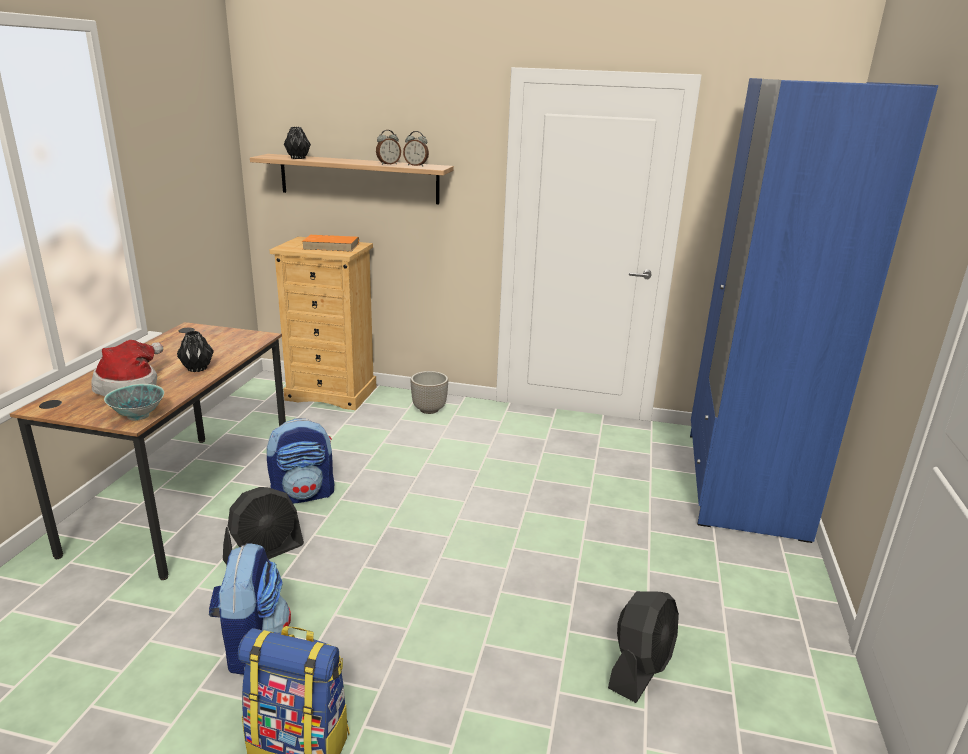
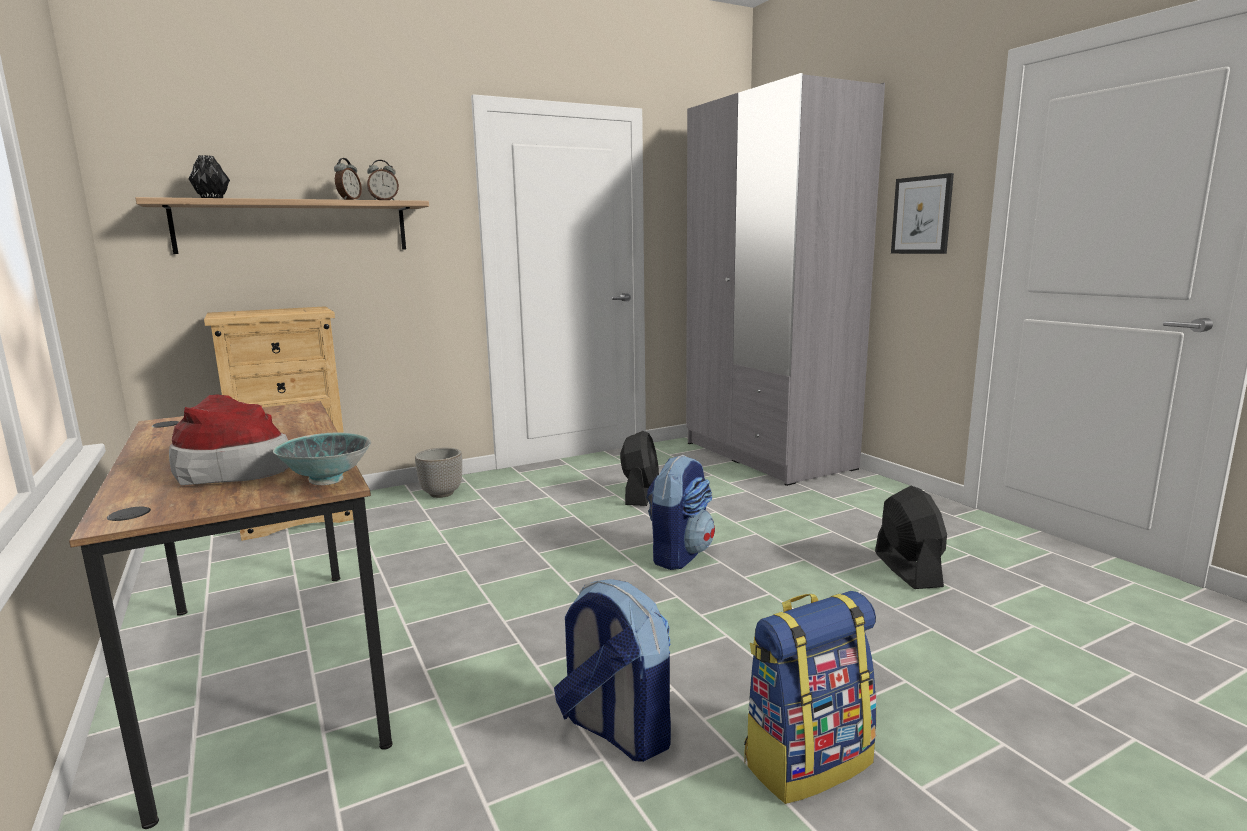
camera: 40 degrees left, 10 degrees down
black vase [177,331,214,372] -> none
black fan [223,487,304,565] -> black fan moved to [620,431,659,506]
backpack [266,418,334,504] -> backpack moved to [646,455,715,570]
orange book [302,235,359,252] -> none
blue wardrobe [690,78,938,543] -> grey wardrobe [686,73,885,486]
none -> picture [891,173,954,254]

